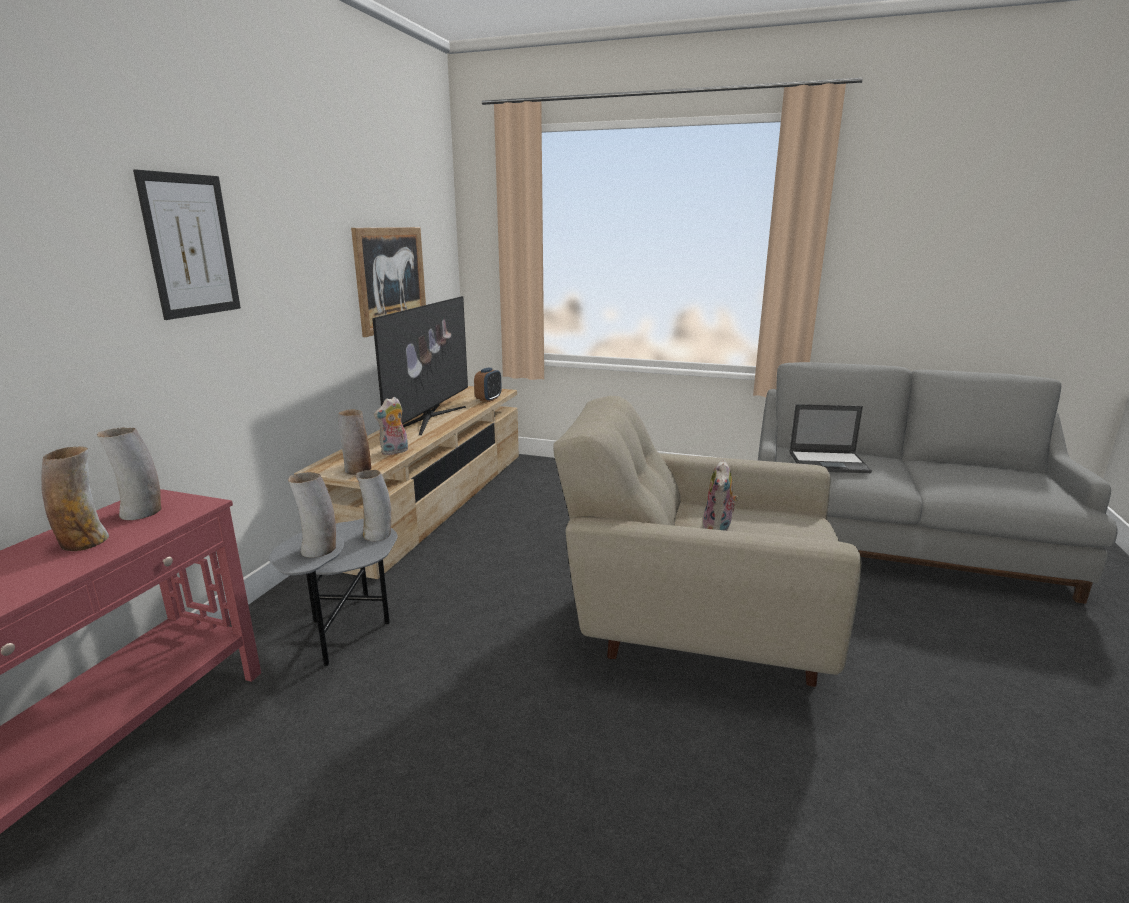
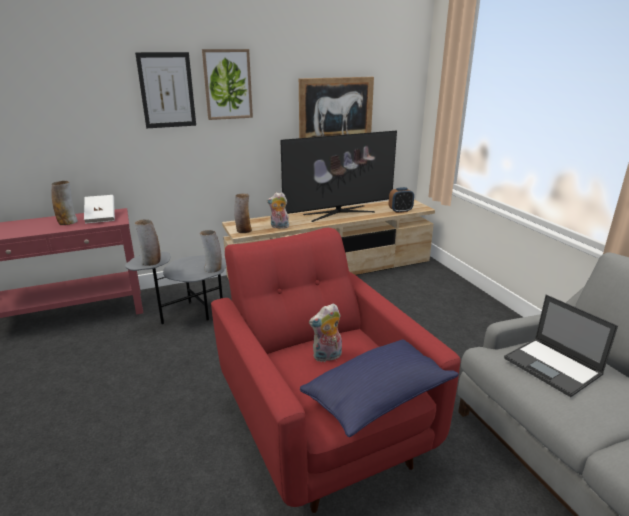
camera: 50 degrees right, 5 degrees up
vase [97,428,161,520] -> white book [84,195,115,224]
beige armchair [553,396,862,687] -> red armchair [211,228,461,513]
none -> picture [202,49,253,120]
none -> blue pillow [300,340,459,437]

